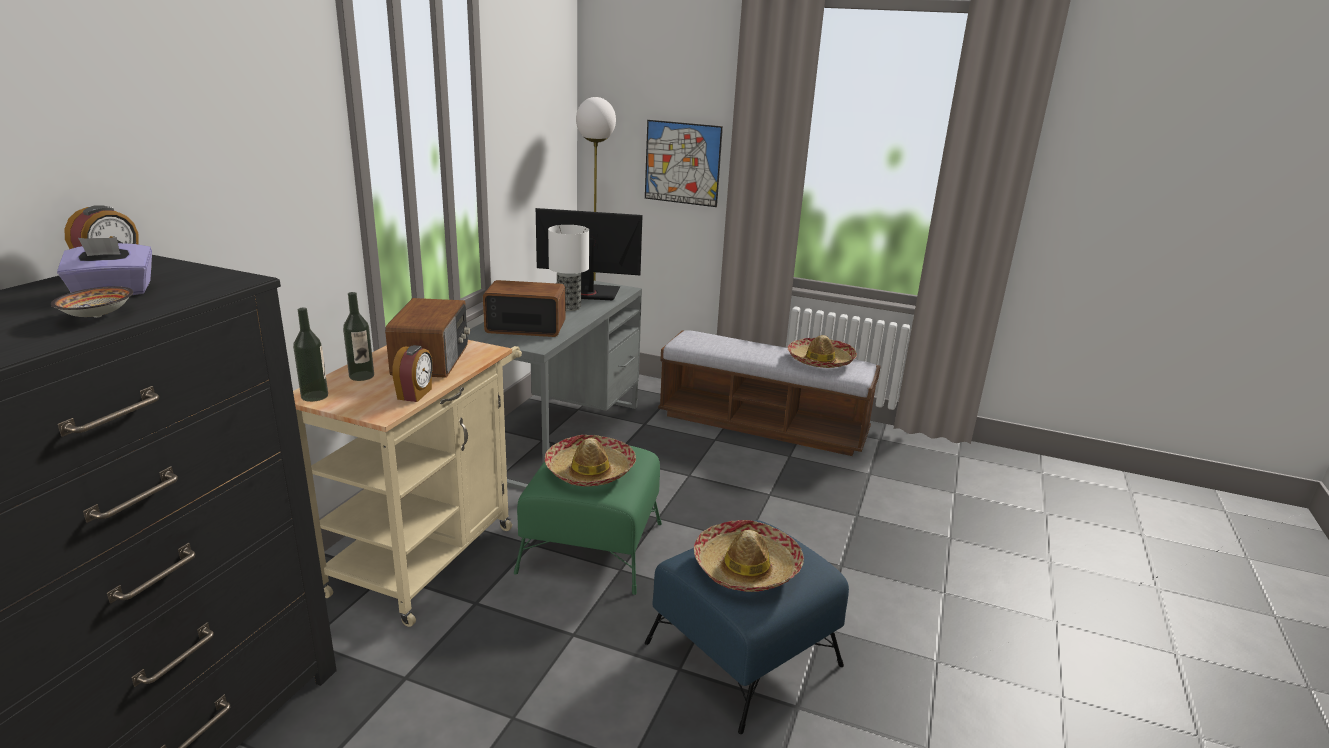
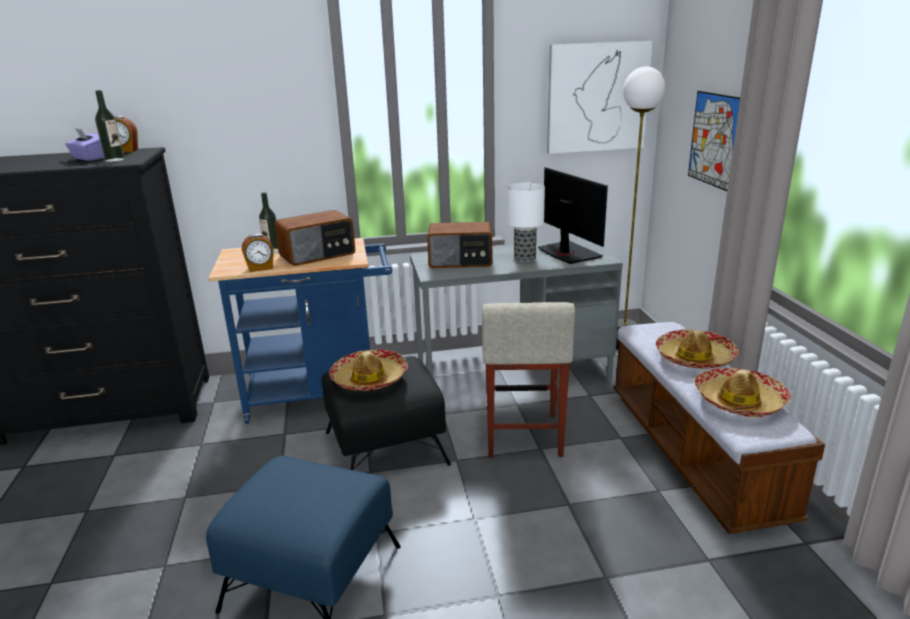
camera: 60 degrees right, 0 degrees up
bowl [51,286,133,318] -> none
bottle [293,308,328,402] -> bottle moved to [95,90,125,162]
beige cart [293,340,522,627] -> blue cart [209,238,392,424]
radio [483,280,565,337] -> radio turned 120 degrees clockwise [427,222,492,268]
green ottoman [514,440,662,595] -> black ottoman [321,356,451,470]
hat [694,520,804,592] -> hat moved to [656,329,739,369]
none -> beige stool [482,302,575,458]
none -> picture [547,41,653,154]

